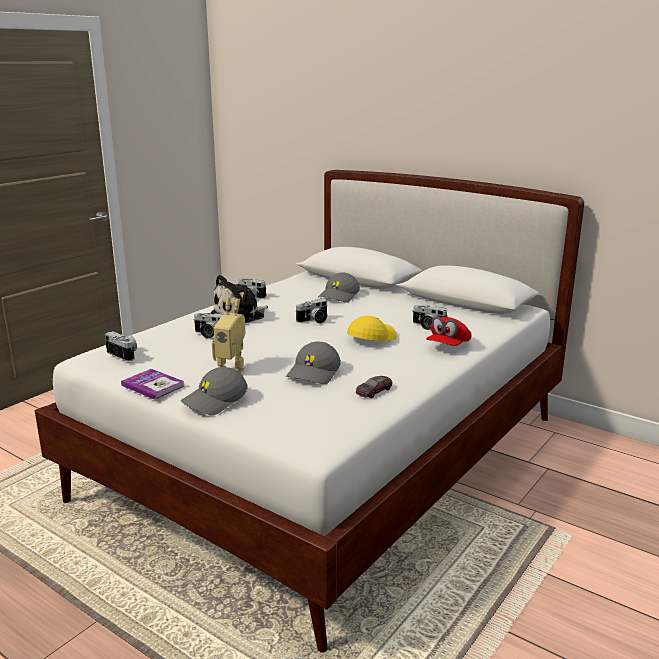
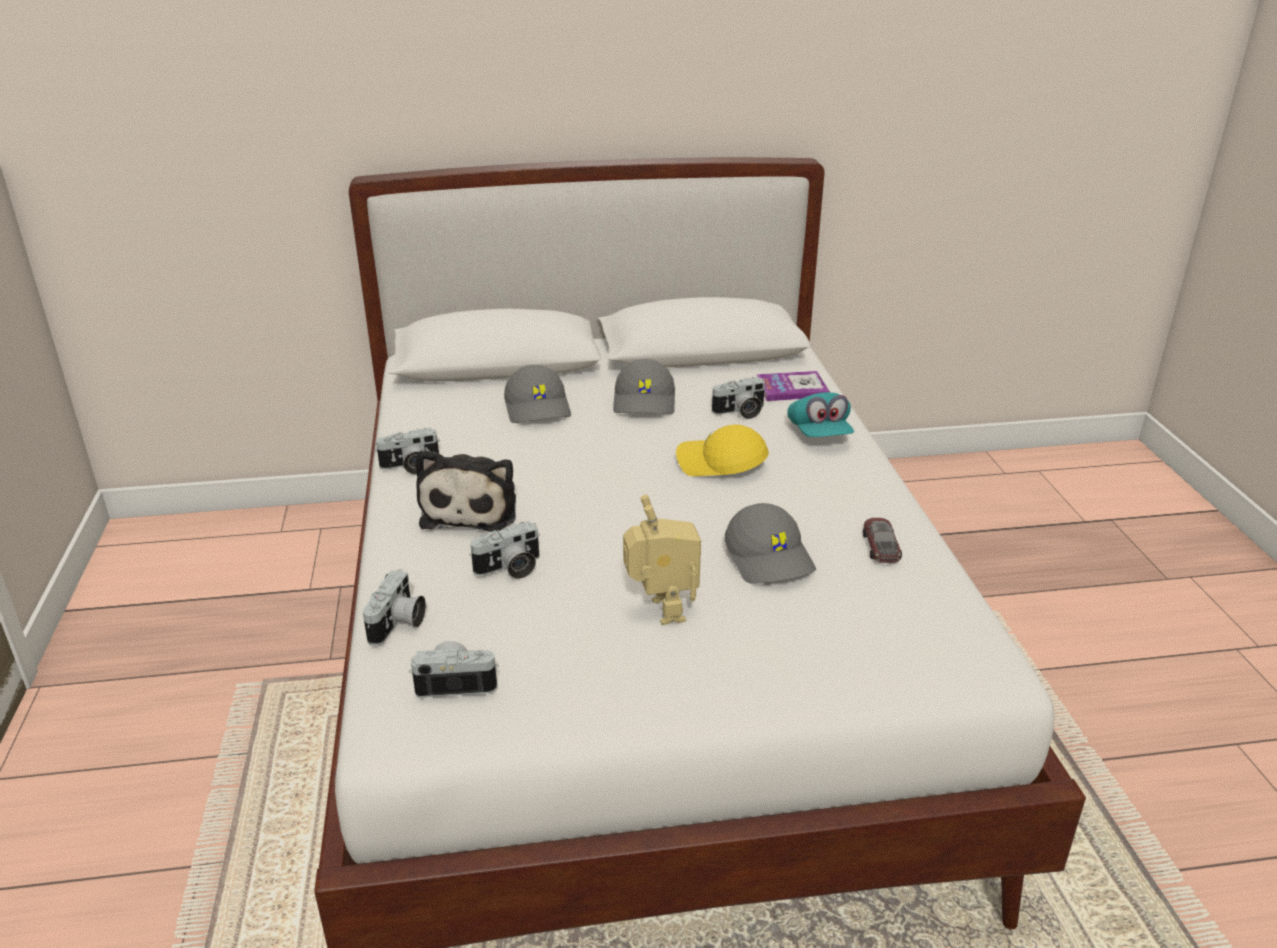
camera: 45 degrees left, 10 degrees up
book [121,369,184,400] -> book moved to [756,371,830,401]
grey cap [181,367,248,415] -> grey cap moved to [613,359,675,414]
toy robot [212,298,246,373] -> toy robot turned 75 degrees counterclockwise [623,495,701,625]
camera [295,299,328,323] -> camera moved to [363,569,426,646]
yellow cap [347,315,397,341] -> yellow cap turned 60 degrees counterclockwise [676,425,769,476]
red cap [426,316,472,346] -> turquoise cap [787,392,854,437]

